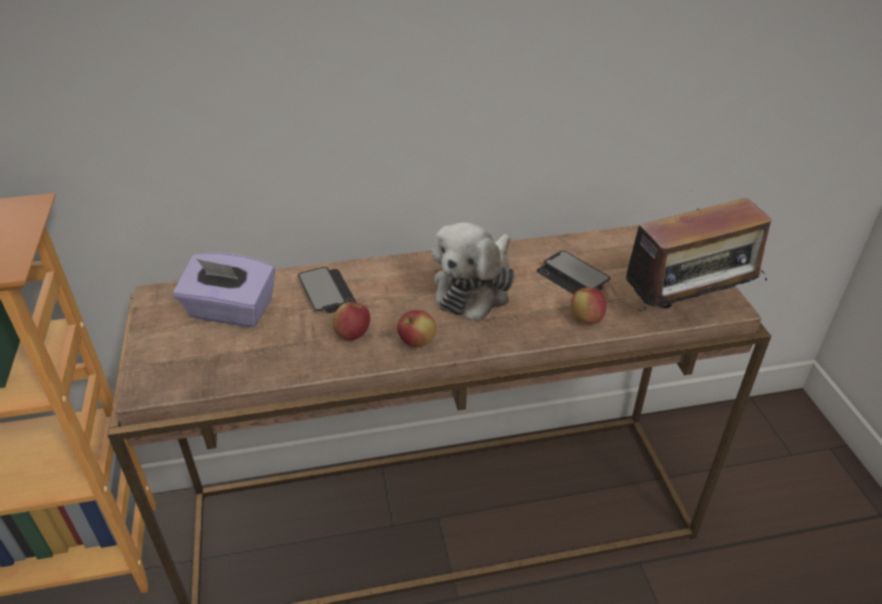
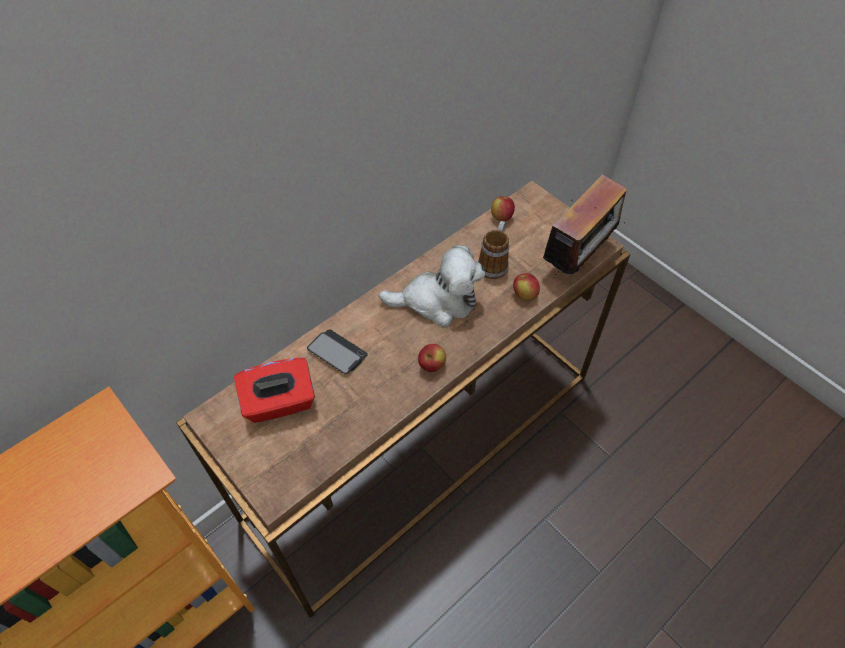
camera: 30 degrees left, 15 degrees up
purple tissue box [173,252,275,327] -> red tissue box [234,358,315,423]
apple [333,302,370,340] -> apple moved to [491,196,515,222]
plush toy [432,222,514,321] -> plush toy turned 90 degrees counterclockwise [379,245,485,327]
phone [536,250,610,295] -> mug [478,221,509,279]

